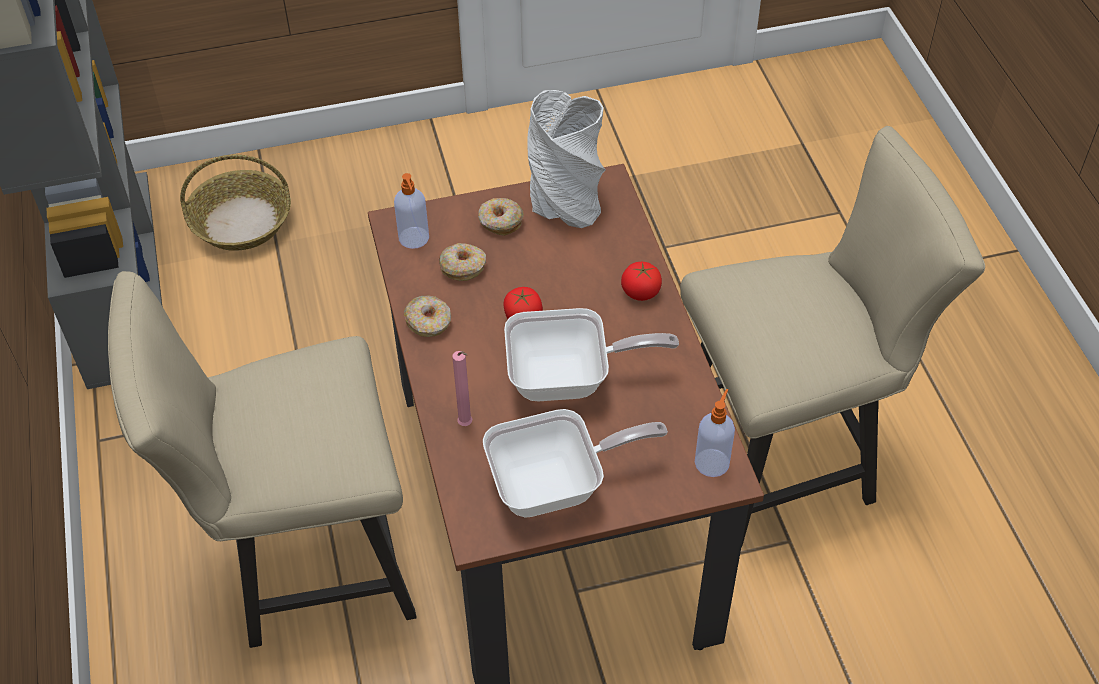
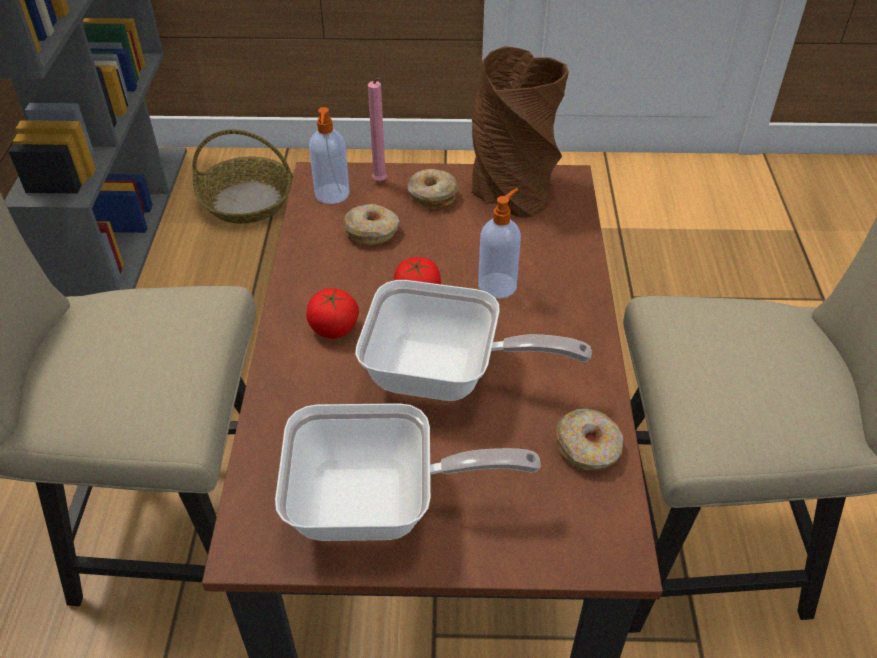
camera: 15 degrees right, 5 degrees down
donut [404,296,451,337] -> donut moved to [556,409,623,471]
pink candle [452,351,472,426] -> pink candle moved to [368,78,387,181]
grey vase [527,90,606,228] -> brown vase [472,46,569,218]
tomato [621,262,662,301] -> tomato moved to [306,288,359,339]
soap dispenser [695,389,735,477] -> soap dispenser moved to [478,188,521,299]

